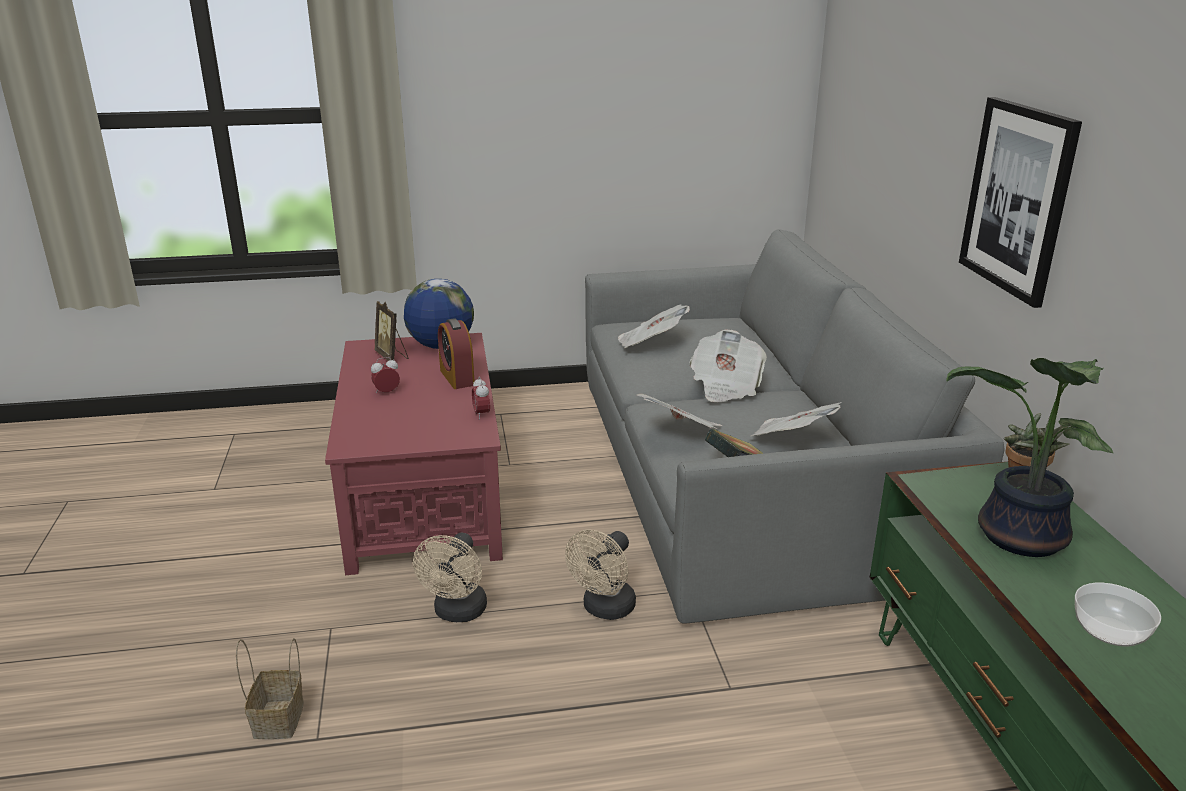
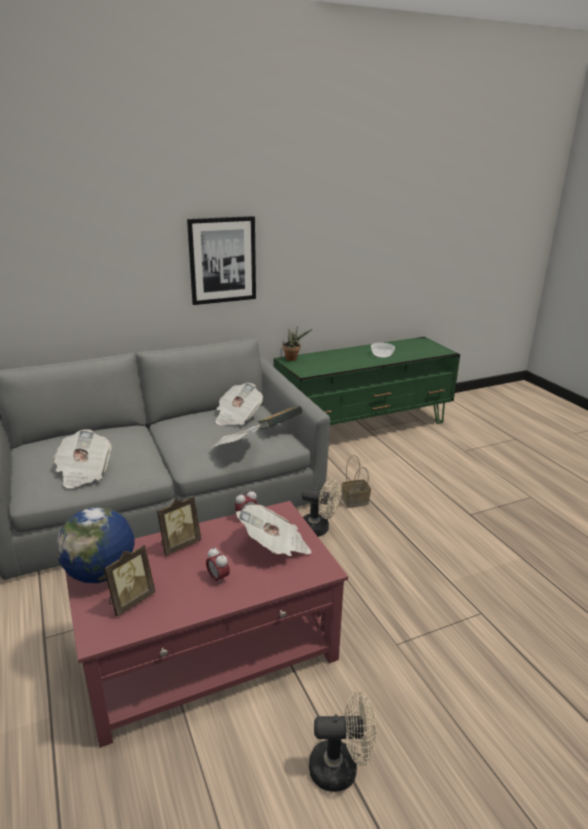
camera: 105 degrees left, 0 degrees up
basket [236,638,304,739] -> basket moved to [342,455,371,508]
beige fan [413,533,487,622] -> beige fan moved to [309,691,376,792]
alarm clock [438,318,474,389] -> picture frame [157,496,201,556]
newspaper [690,330,767,402] -> newspaper moved to [236,504,312,556]
potted plant [946,358,1113,557] -> none

